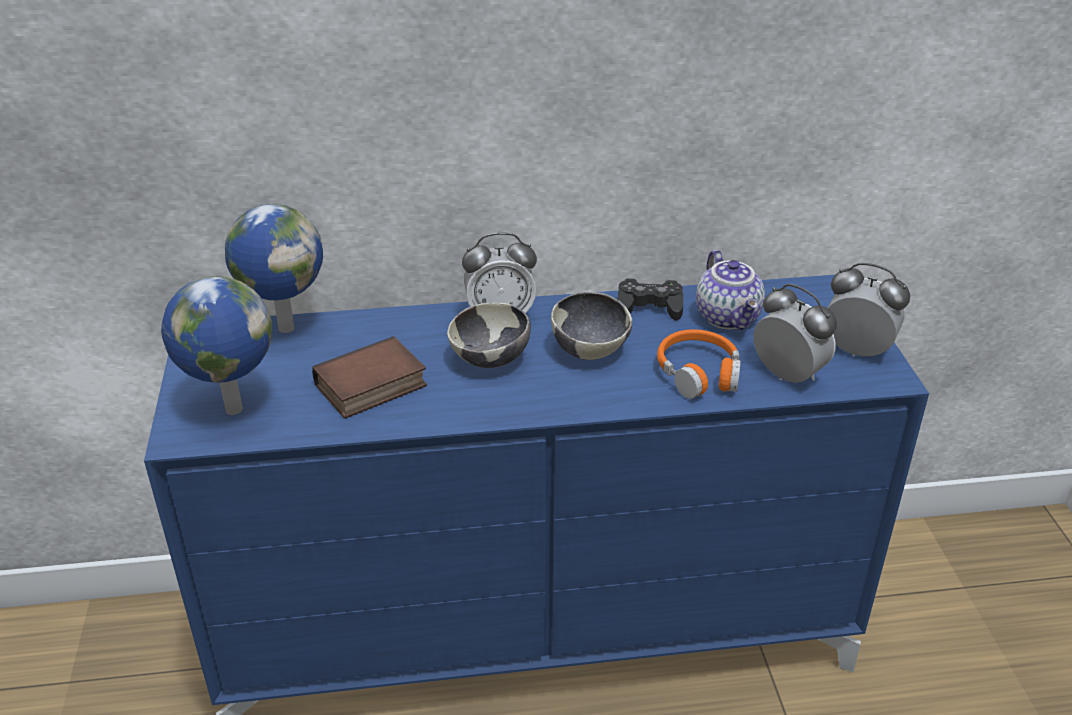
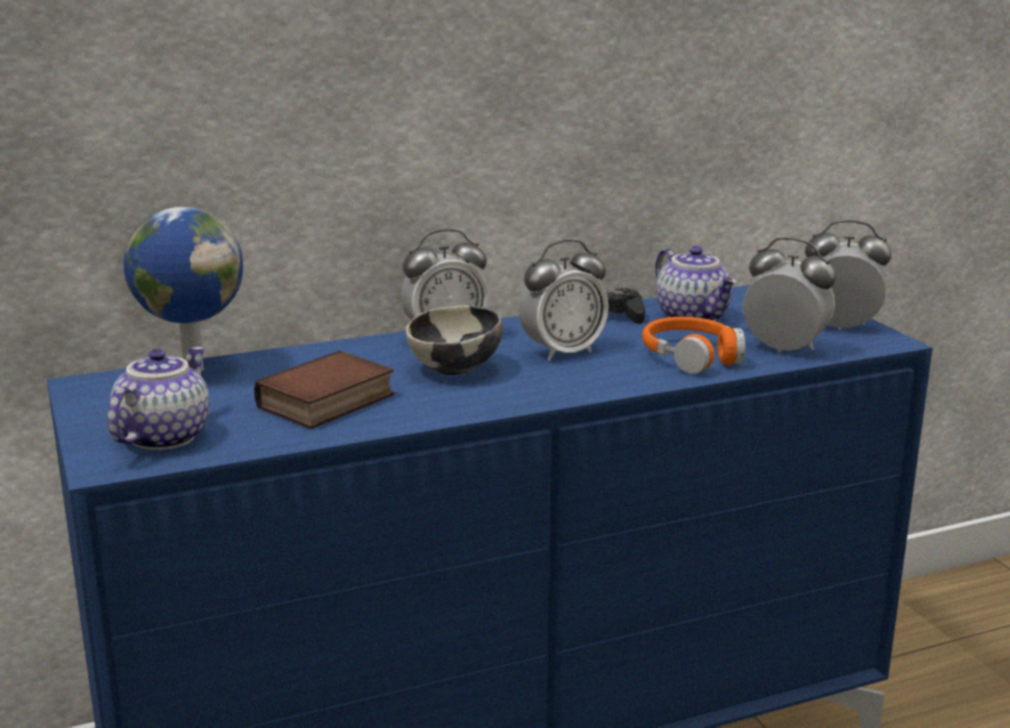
camera: 15 degrees left, 15 degrees down
globe [161,276,272,415] -> teapot [107,347,210,450]
bowl [551,292,632,360] -> alarm clock [518,239,609,361]

